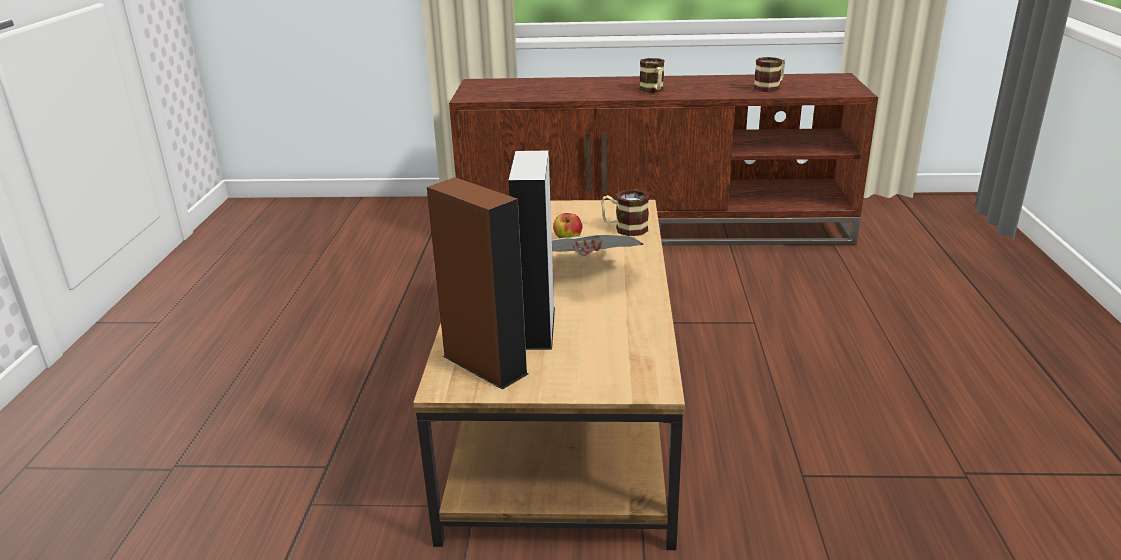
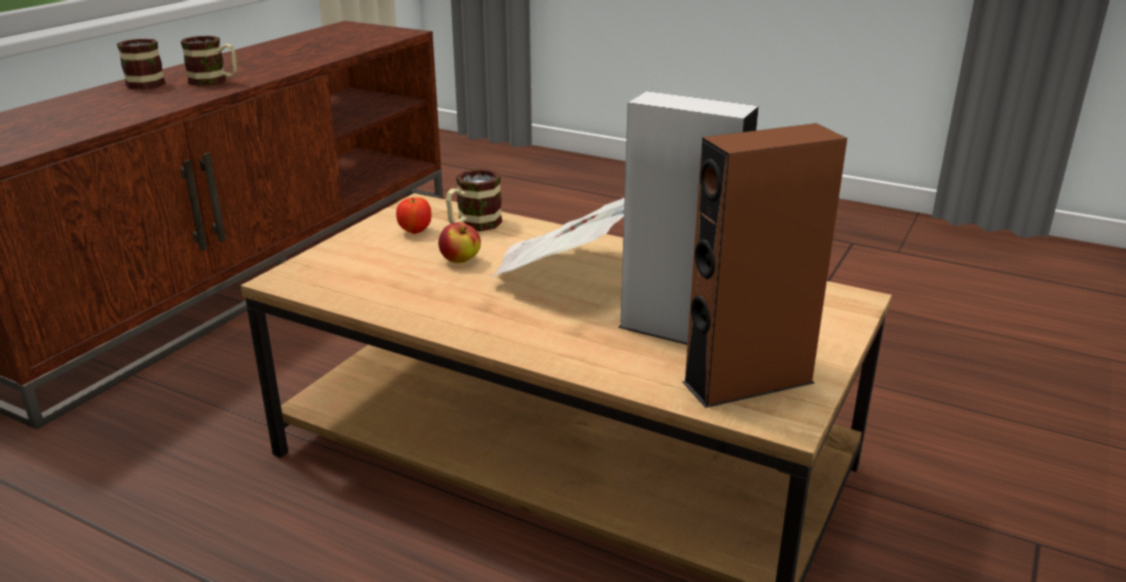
camera: 65 degrees left, 0 degrees up
mug [754,57,785,92] -> mug moved to [117,39,166,90]
none -> apple [396,197,431,234]

